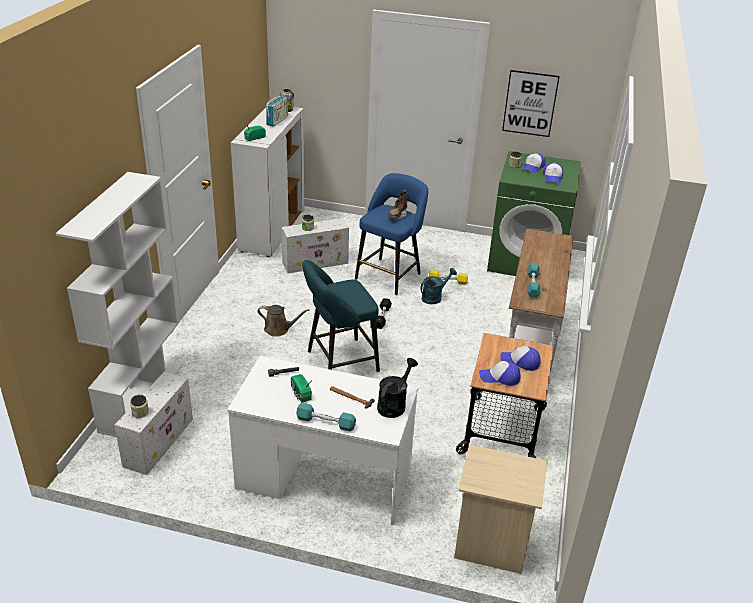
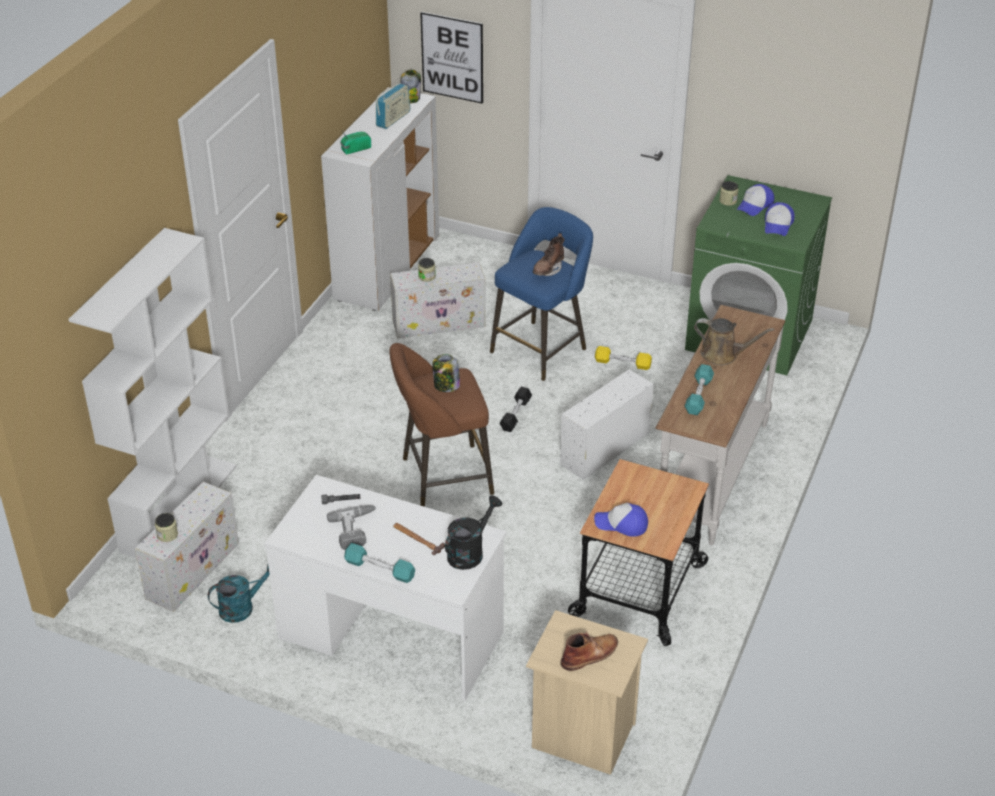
camera: 10 degrees right, 5 degrees up
brown watering can [257,305,310,337] -> brown watering can moved to [694,318,774,365]
radio [291,374,313,403] -> power drill [327,505,377,550]
turquoise stool [302,260,380,372] -> brown stool [390,343,494,507]
turquoise watering can [420,268,457,304] -> turquoise watering can moved to [207,565,270,623]
cap [500,346,541,371] -> none
picture [502,70,560,137] -> picture moved to [420,12,483,104]
none -> jar [432,354,460,392]
none -> white storage box [560,370,654,480]
none -> brown boot [561,632,618,671]

